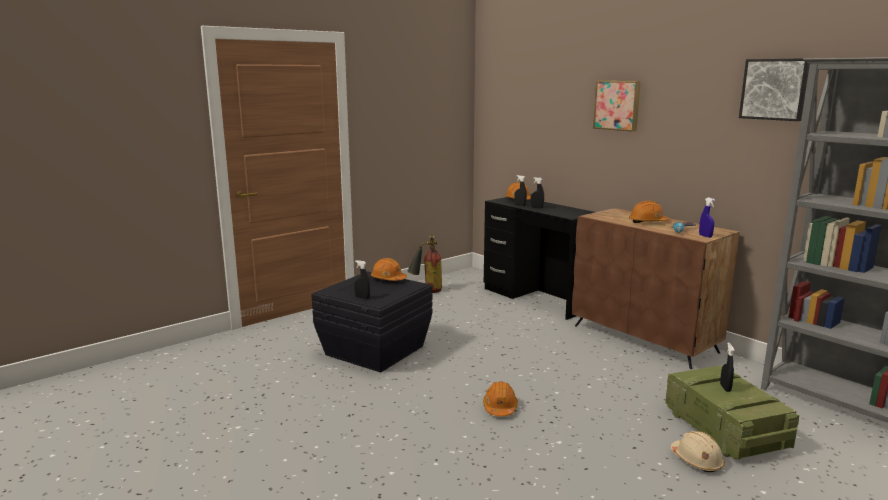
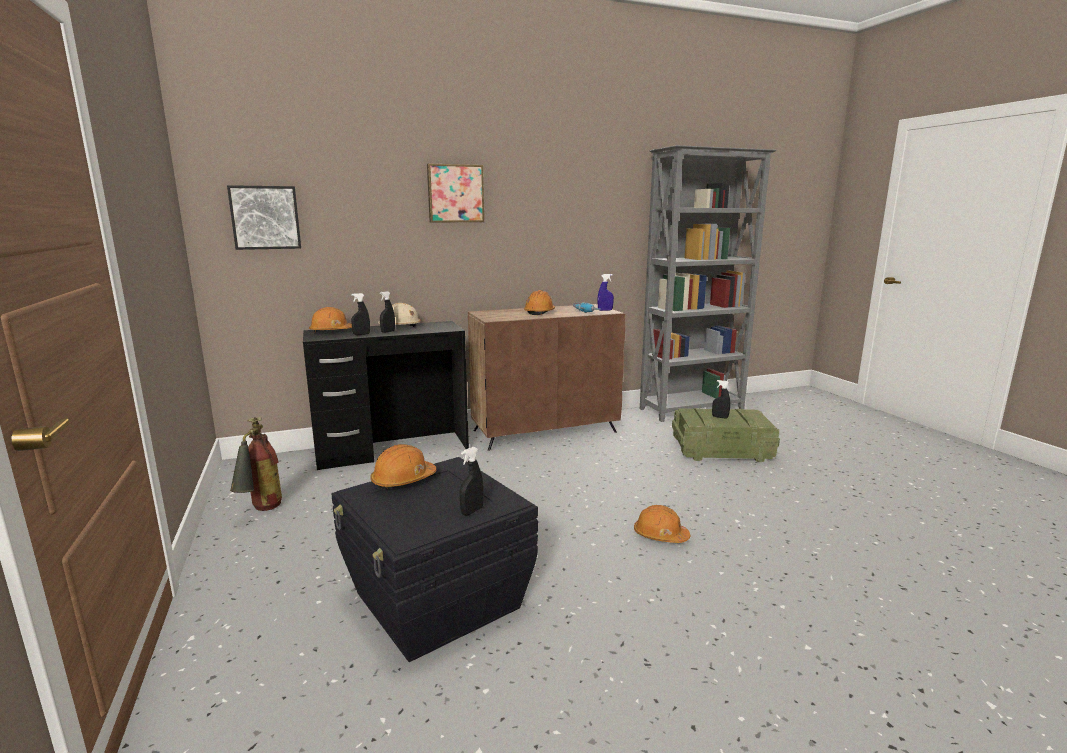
camera: 70 degrees left, 0 degrees up
beige hard hat [671,431,725,472] -> beige hard hat moved to [378,303,421,327]
picture [739,58,810,121] -> picture moved to [227,185,301,250]

